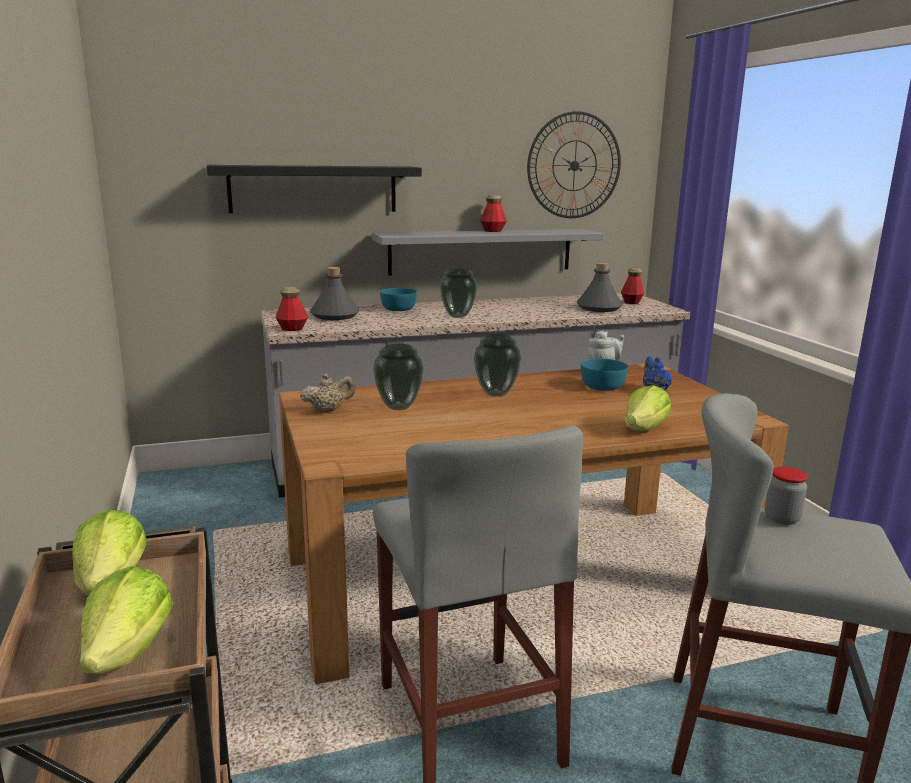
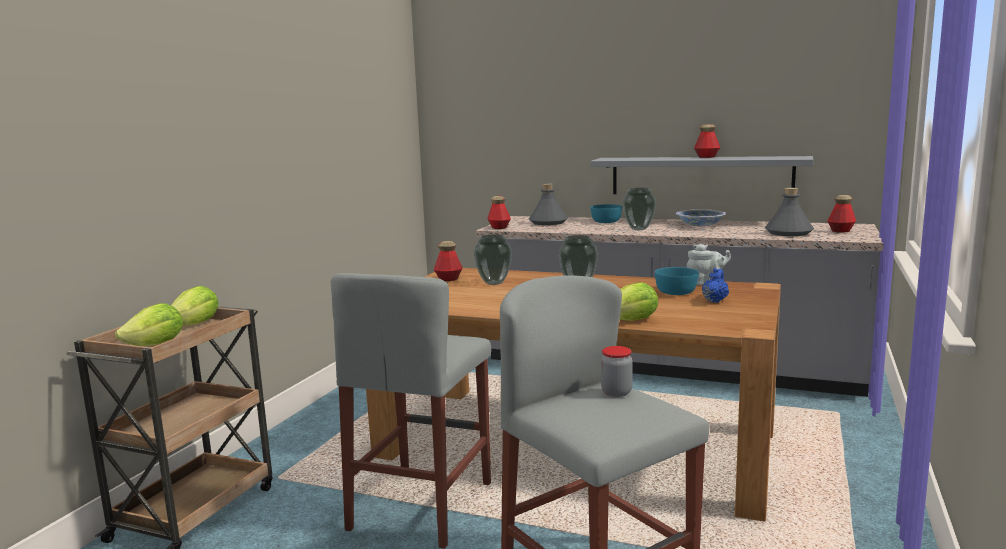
camera: 40 degrees right, 5 degrees down
black shelf [207,165,422,213] -> none
beige teapot [300,373,355,413] -> bottle [434,241,462,281]
wall clock [527,111,621,218] -> none
none -> bowl [676,209,726,226]

